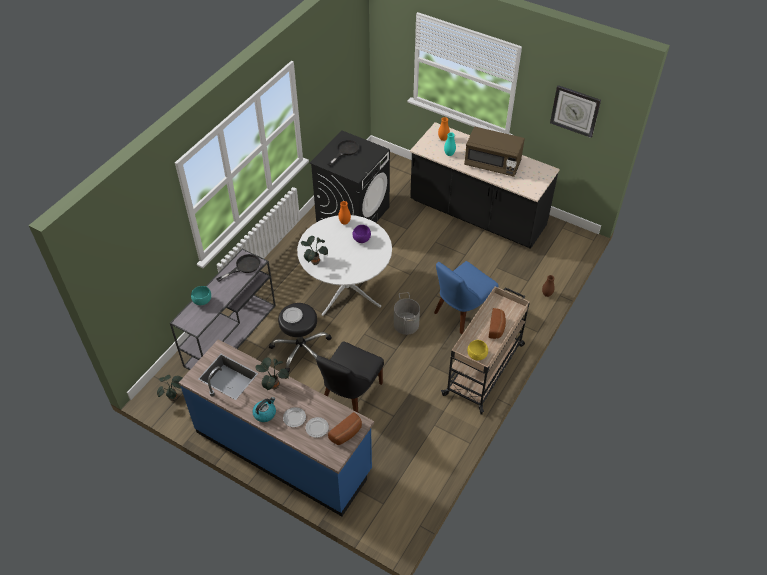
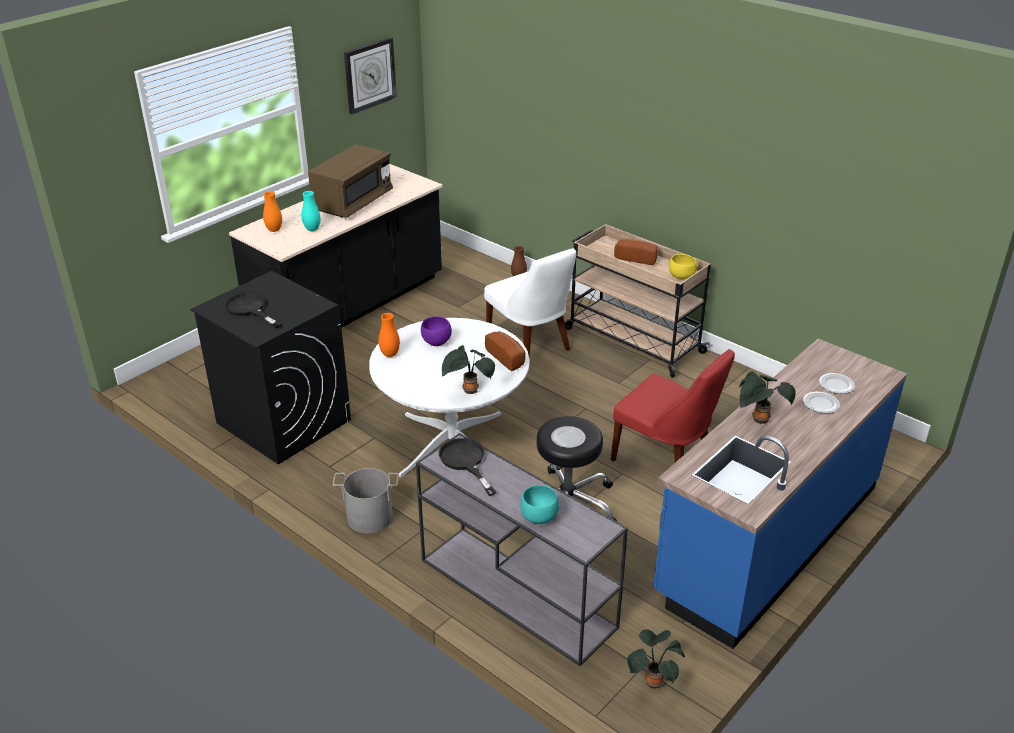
camera: 80 degrees left, 15 degrees down
kettle [253,397,276,422] -> none
black chair [316,341,384,412] -> red chair [611,349,735,462]
bread [328,412,362,445] -> bread moved to [485,331,526,371]
grey bucket [394,292,420,335] -> grey bucket moved to [333,468,399,534]
blue chair [434,261,499,334] -> white chair [484,248,576,357]

